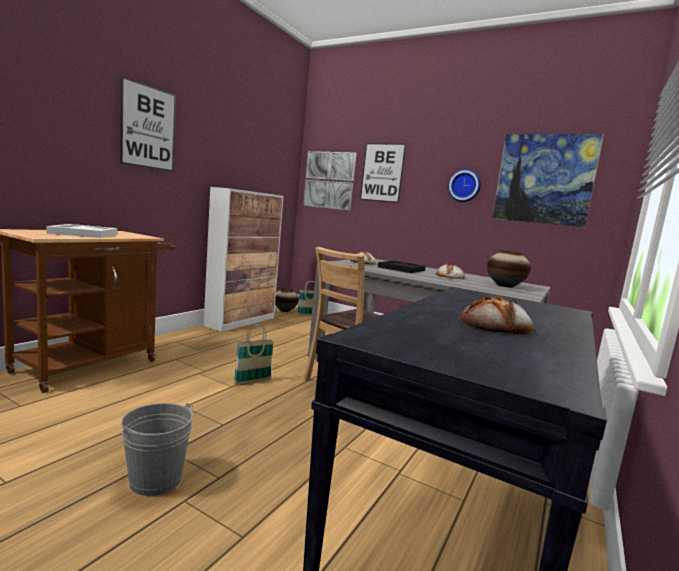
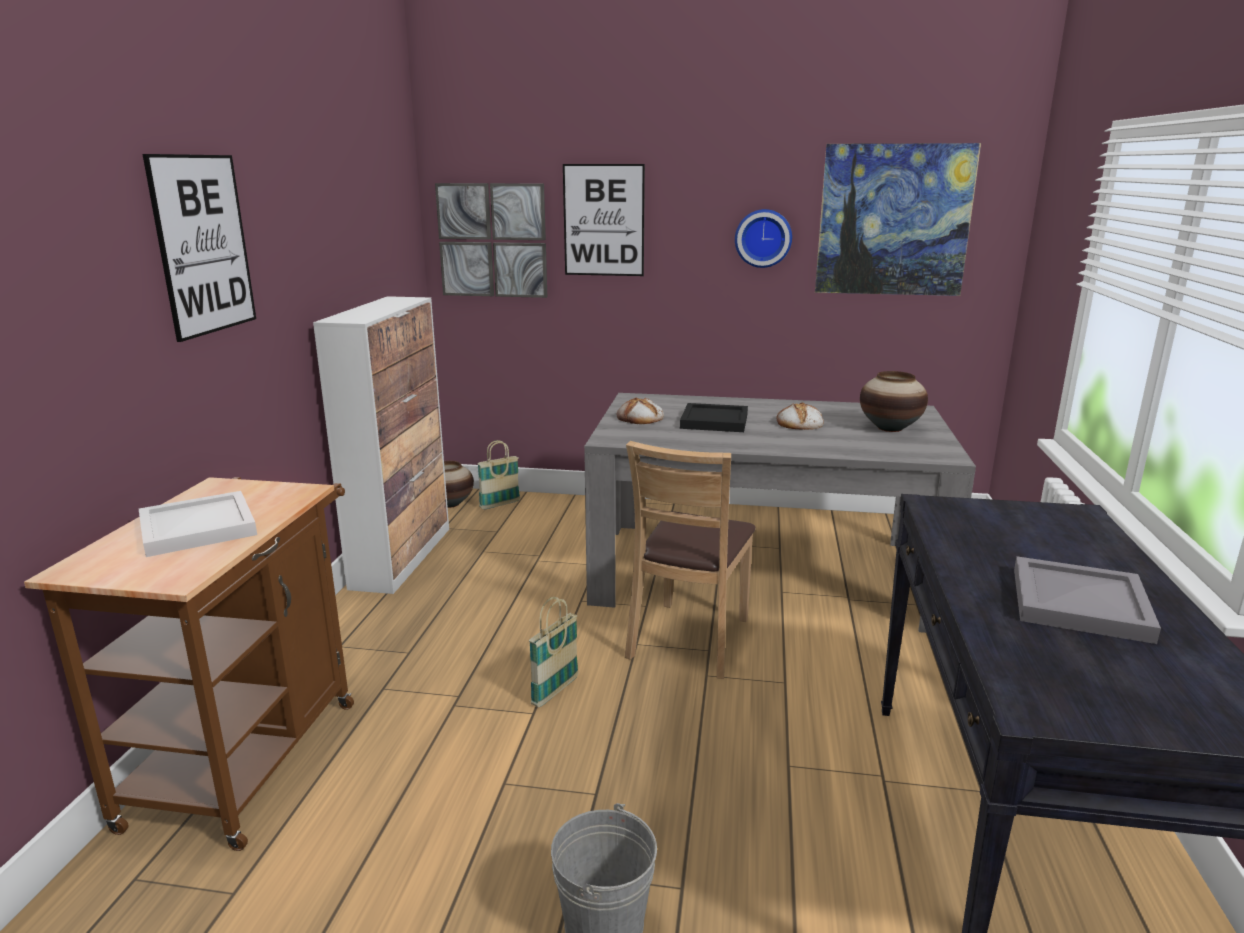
camera: 20 degrees left, 10 degrees up
bread [461,296,533,334] -> grey tray [1014,556,1161,644]

